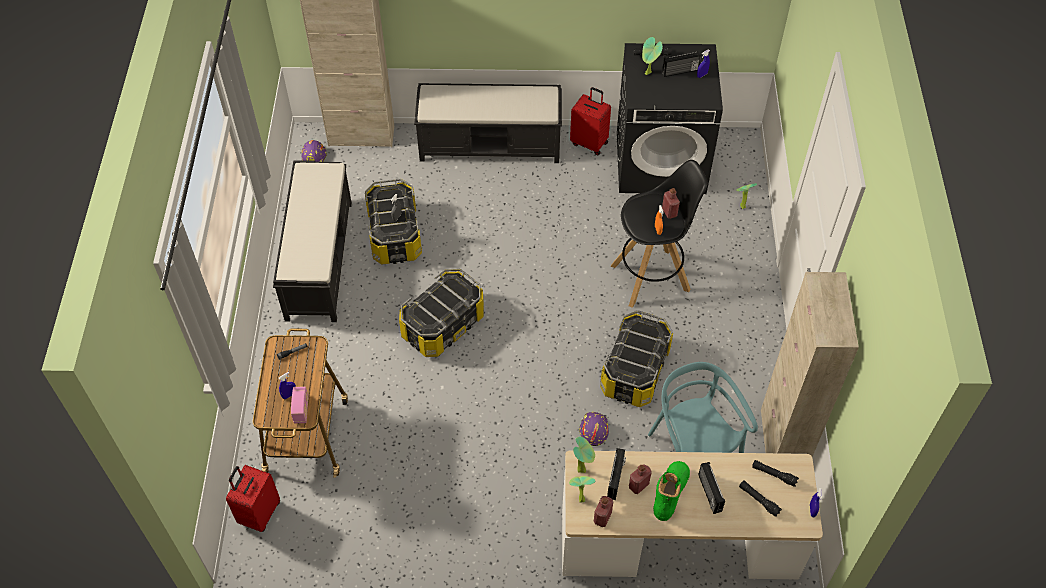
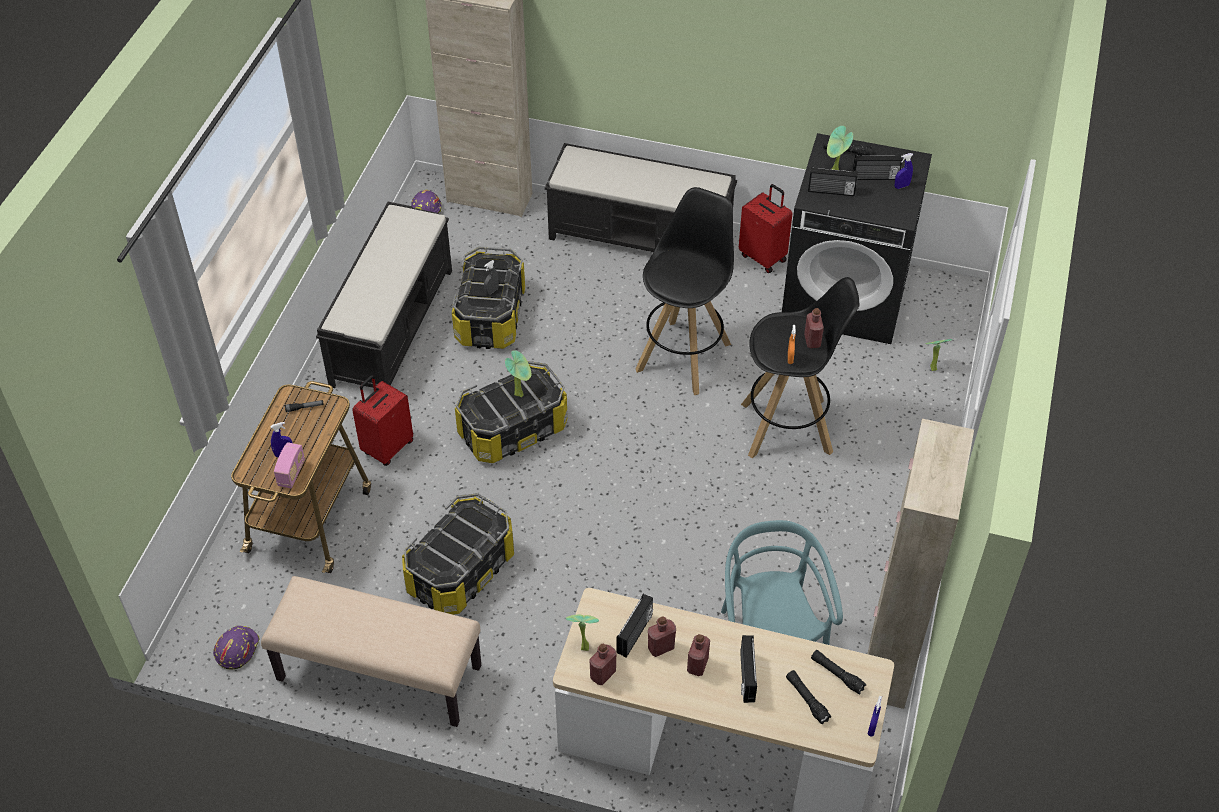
camera: 15 degrees right, 5 degrees down
red suitcase [226,465,280,532] -> red suitcase moved to [352,375,413,466]
potted plant [573,437,595,473] -> potted plant moved to [505,350,532,397]
purple hard hat [579,412,609,446] -> purple hard hat moved to [213,626,259,670]
storage box [600,310,673,407] -> storage box moved to [402,493,514,615]
green boot [653,461,690,521] -> red bottle [687,634,710,676]
none -> beige bench [261,576,481,727]
none -> black stool [636,187,734,395]
none -> radio [808,166,858,196]

